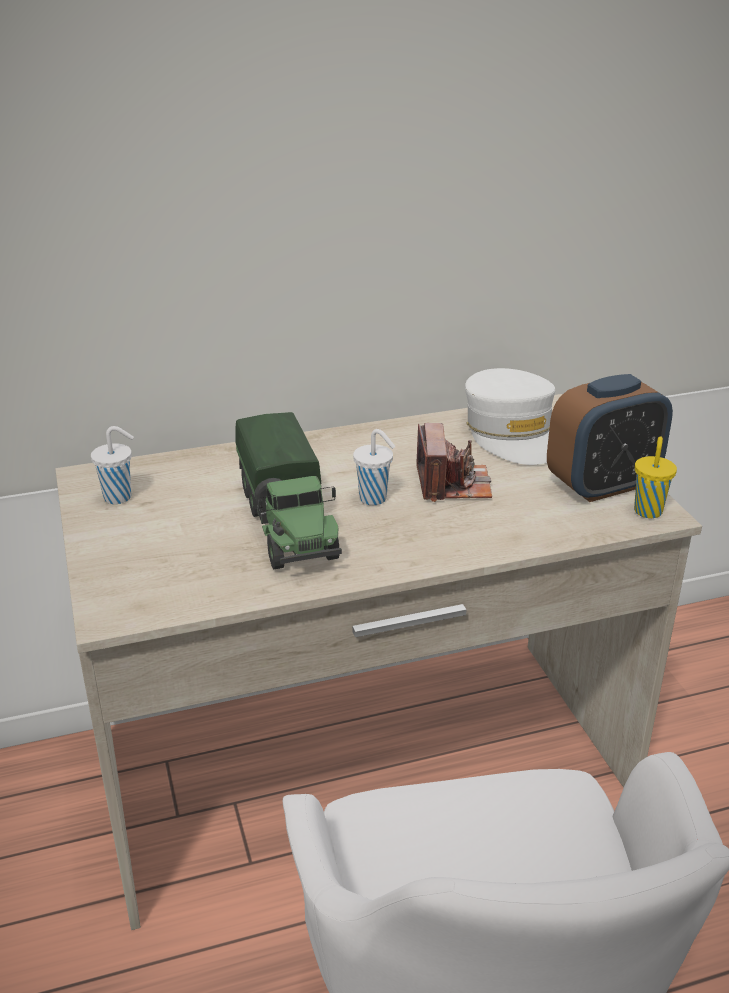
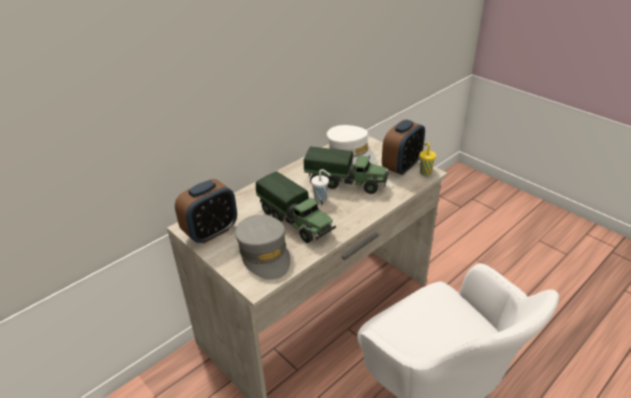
camera: 25 degrees left, 5 degrees up
white cup [91,426,134,504] -> alarm clock [175,179,237,243]
camera [416,423,492,502] -> toy truck [304,146,389,194]
none -> grey cap [235,215,290,280]

